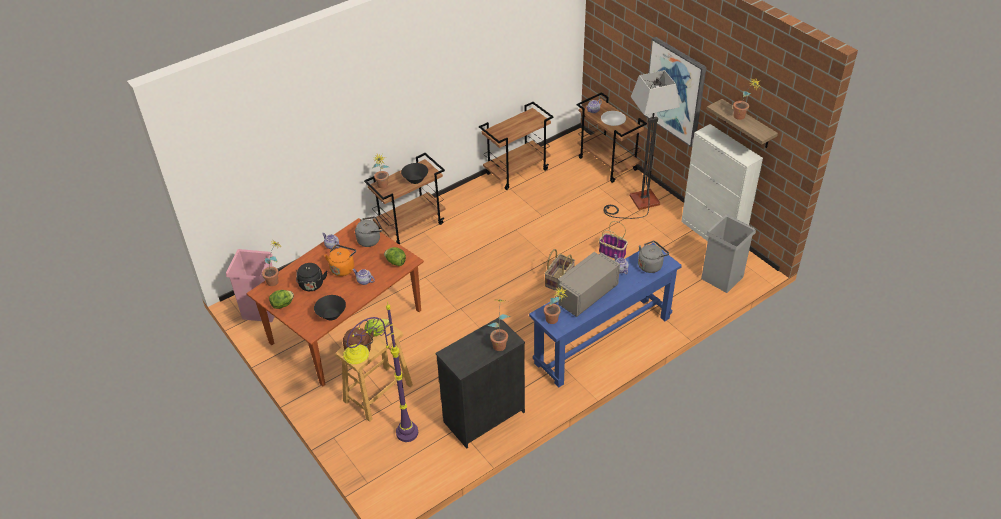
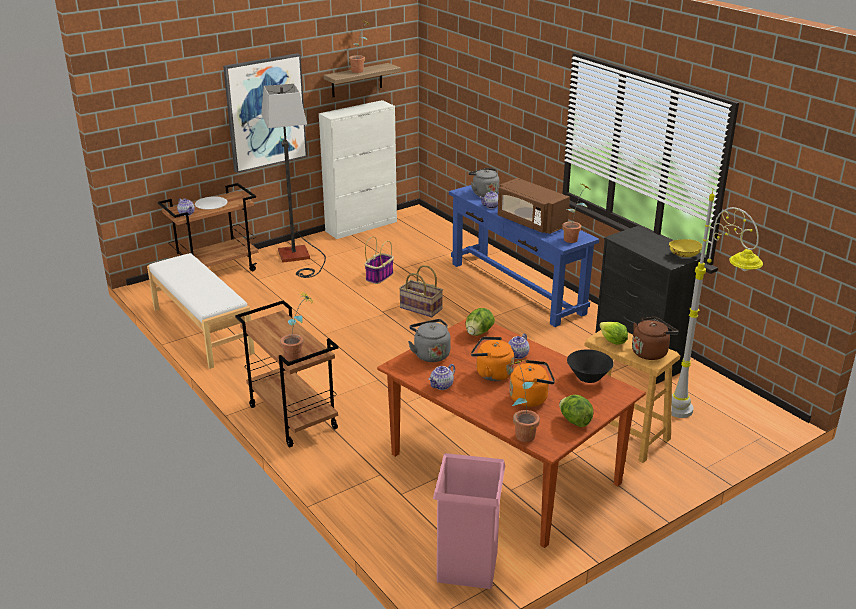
camera: 90 degrees left, 15 degrees down
black kettle [296,263,327,291] -> orange kettle [509,360,555,407]
purple floor lamp [343,302,418,442] -> grey floor lamp [671,191,763,418]
black bowl [401,163,428,184] -> none
brown cart [479,102,554,190] -> white bench [147,253,255,369]
potted plant [488,299,510,351] -> none
grey microwave [557,252,620,317] -> brown microwave [498,178,570,234]
grey trash can [701,214,756,293] -> none
none -> yellow bowl [669,239,702,257]

